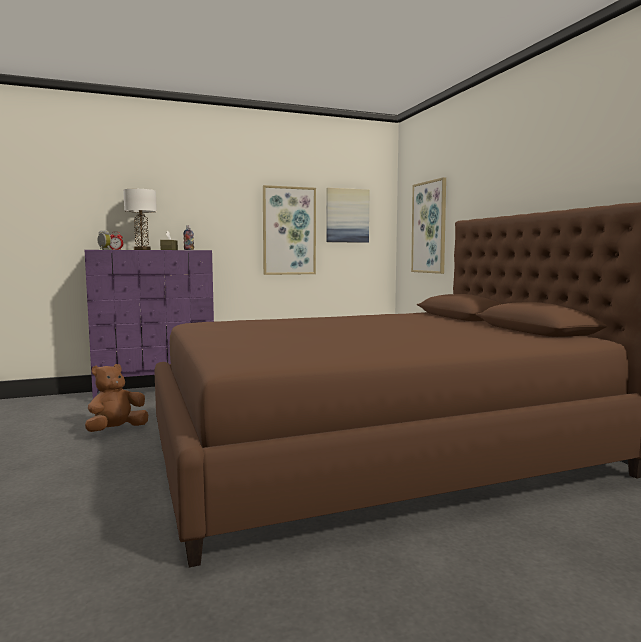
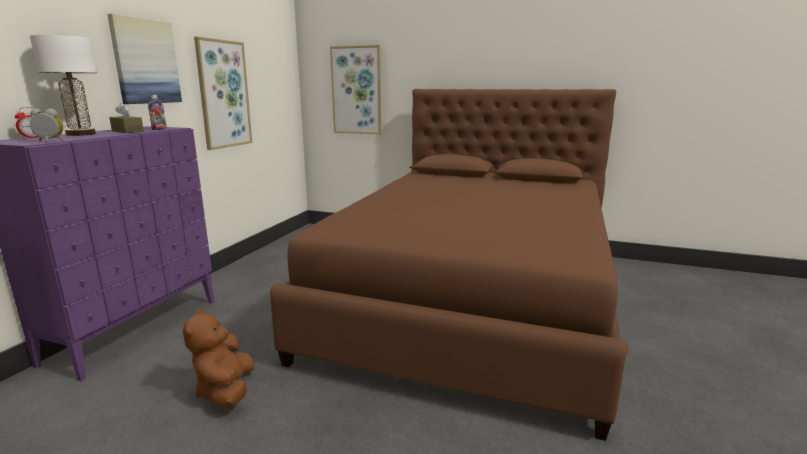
camera: 50 degrees left, 10 degrees up
picture [326,188,369,243] -> picture moved to [107,14,182,104]

